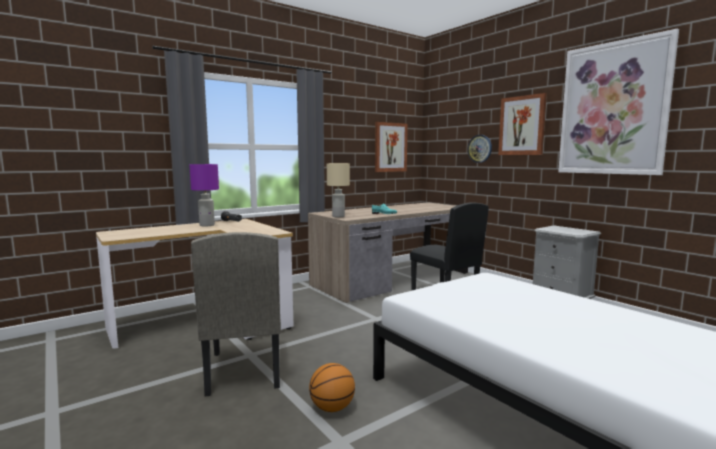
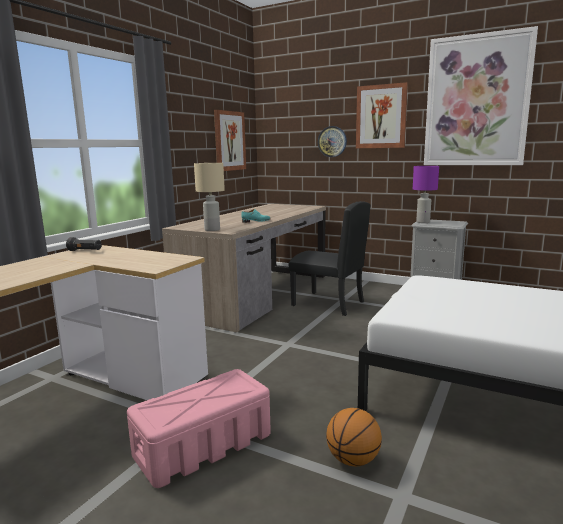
camera: 25 degrees left, 5 degrees up
purple table lamp [189,164,219,227] -> purple table lamp moved to [413,166,439,223]
beige chair [191,232,281,396] -> pink storage box [127,369,271,488]

